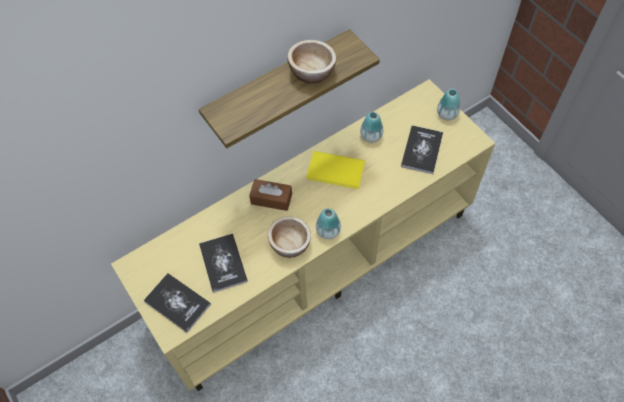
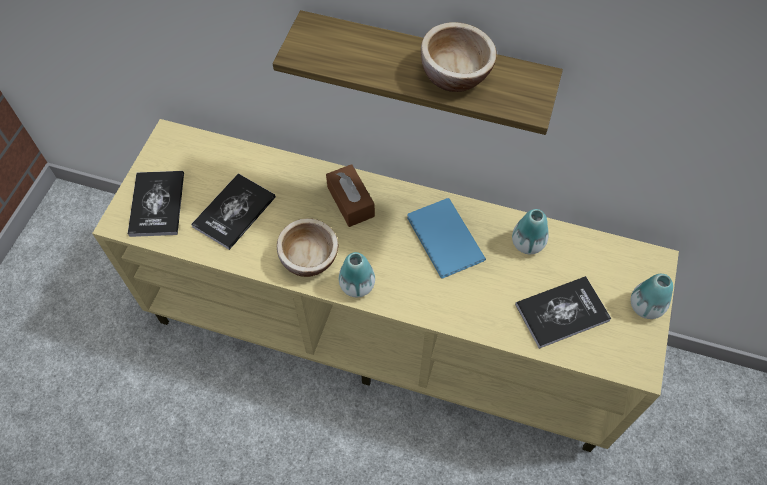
camera: 50 degrees right, 0 degrees up
yellow book [306,151,365,189] -> blue book [407,198,486,279]

